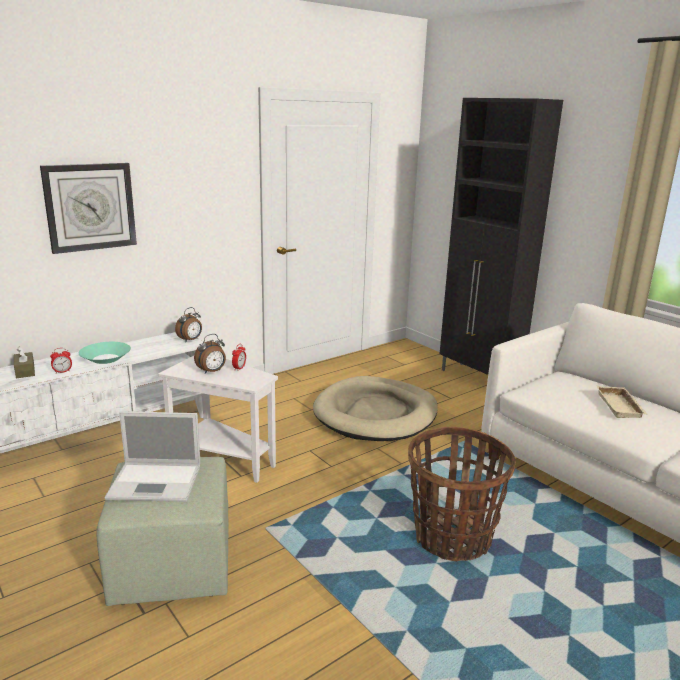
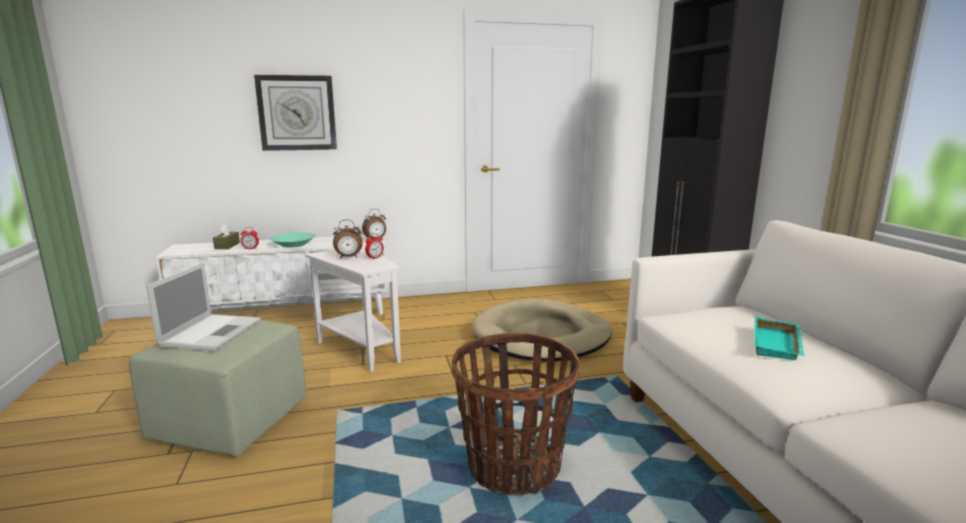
camera: 25 degrees right, 5 degrees down
laptop [104,411,201,502] -> laptop turned 105 degrees counterclockwise [146,263,261,351]
beige tray [597,386,648,418] -> turquoise tray [754,316,804,360]

